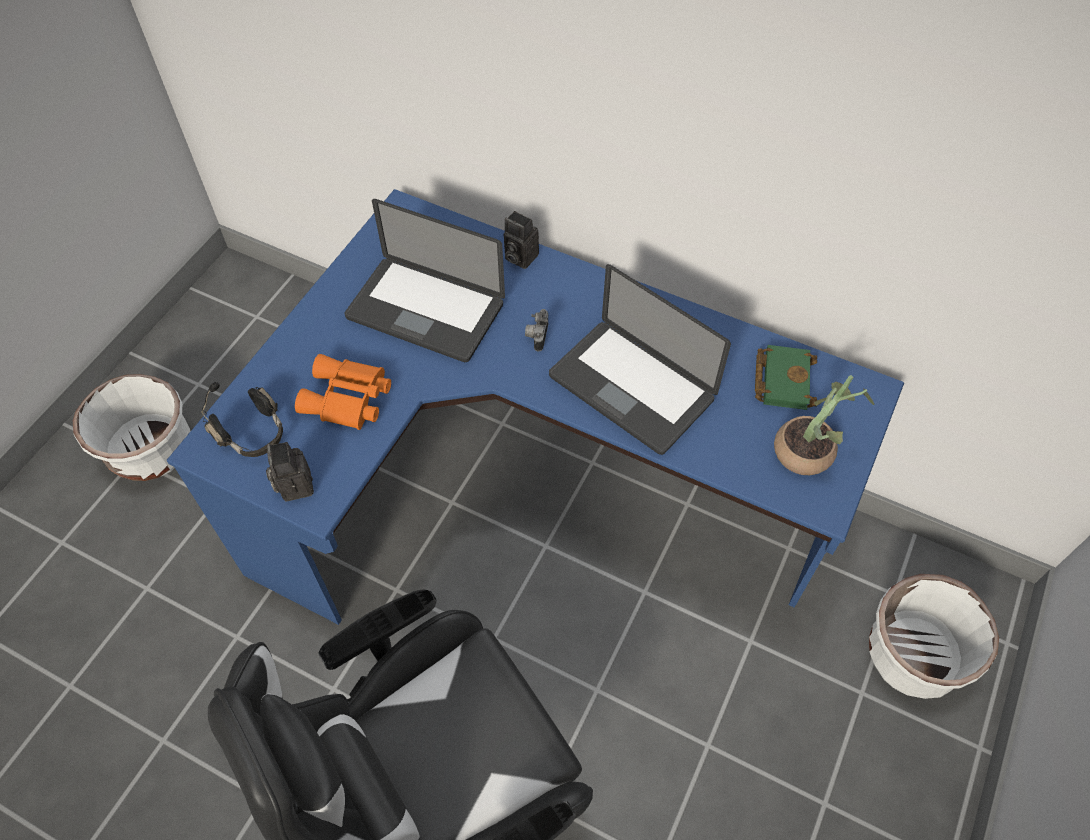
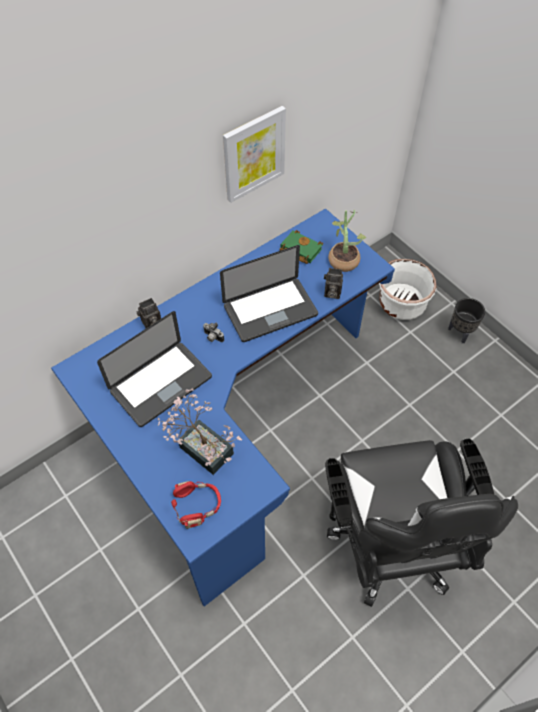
camera: 65 degrees left, 0 degrees up
white planter [73,374,191,481] -> none
black headphones [201,382,283,457] -> red headphones [171,481,221,529]
camera [266,442,314,501] -> camera moved to [324,268,343,299]
orange binoculars [295,354,391,430] -> potted plant [158,389,242,475]
none -> picture [223,106,286,203]
none -> black planter [448,298,485,343]

